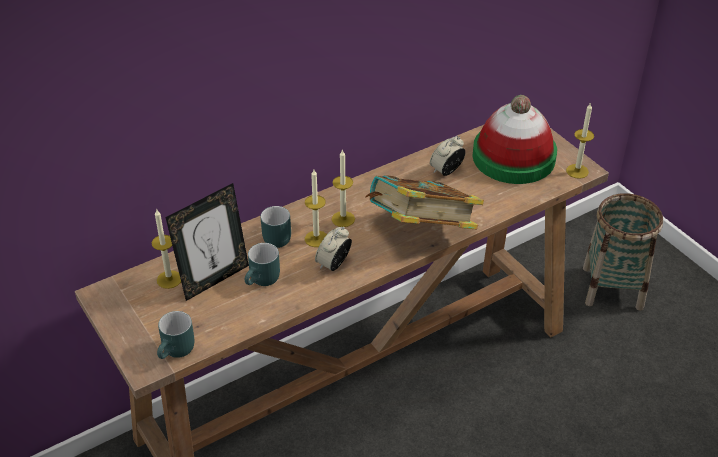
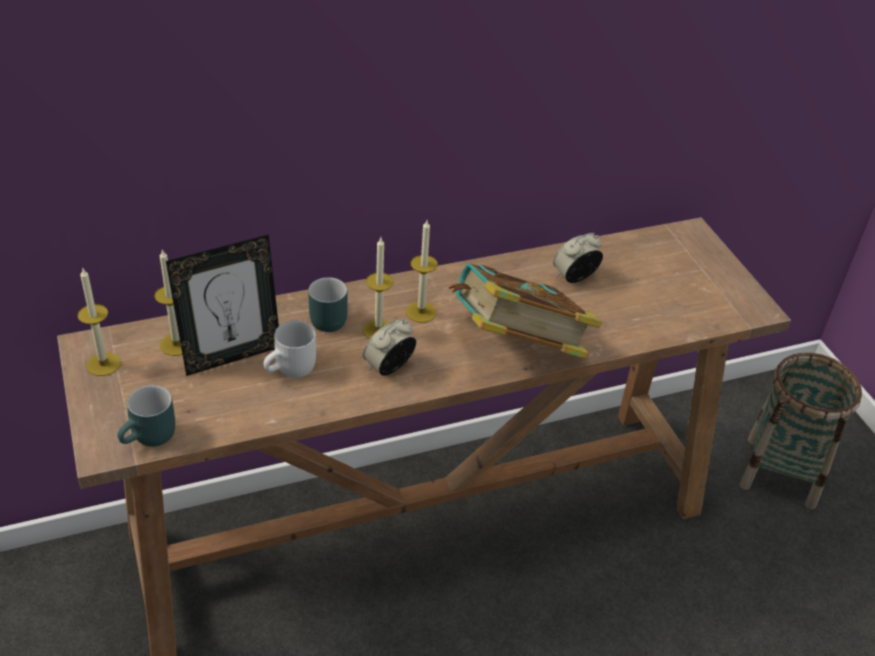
camera: 10 degrees right, 0 degrees up
turquoise mug [245,243,280,286] -> white mug [263,320,316,378]
hat [472,95,557,184] -> none
candle [566,102,594,179] -> candle moved to [77,269,121,376]

